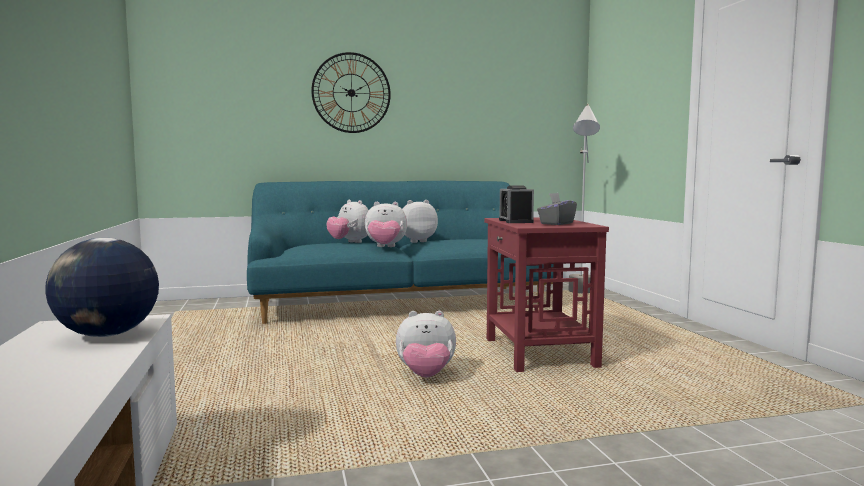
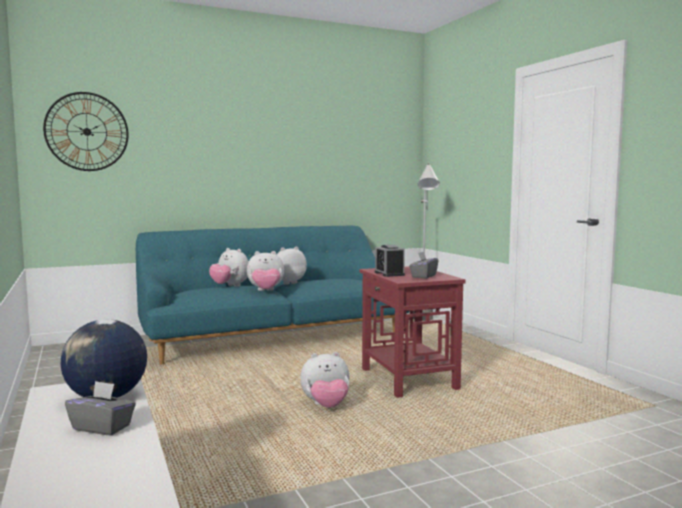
camera: 10 degrees left, 0 degrees up
wall clock [311,52,391,133] -> wall clock moved to [43,92,129,171]
none -> grey tissue box [65,381,136,435]

